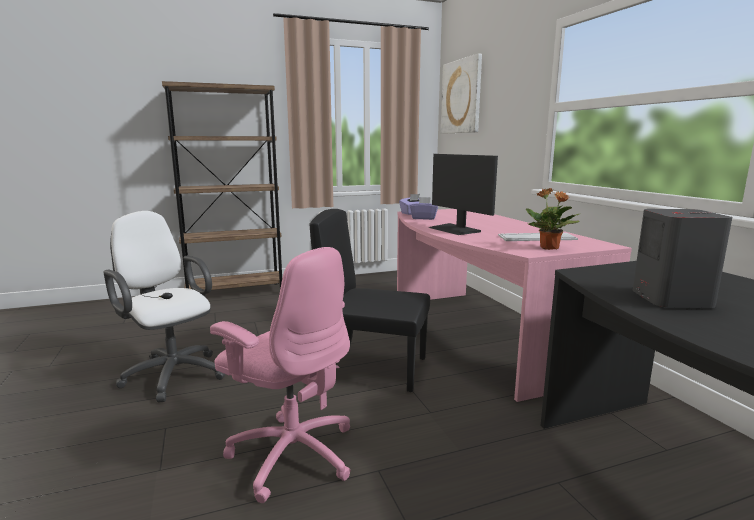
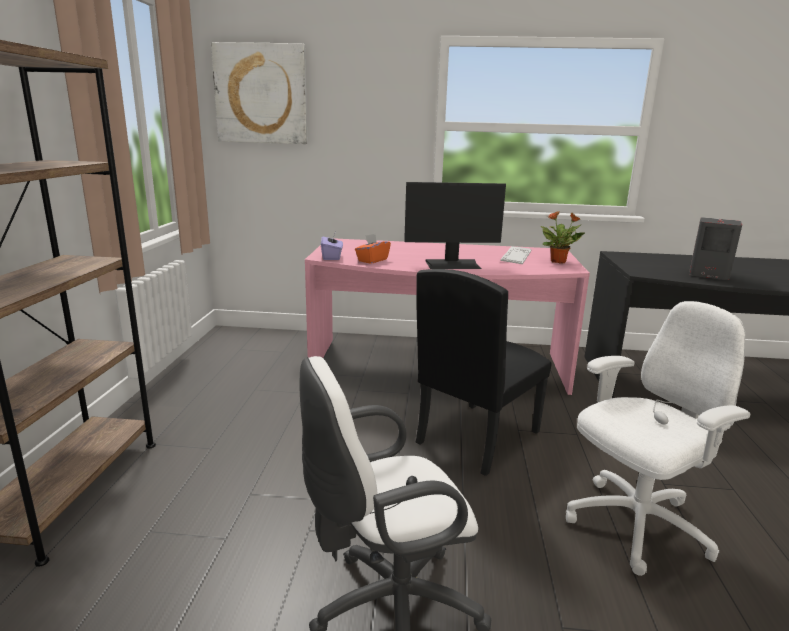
camera: 65 degrees left, 5 degrees up
pink office chair [210,247,351,503] -> white office chair [566,301,750,576]
purple tissue box [410,197,438,220] -> orange tissue box [355,234,391,264]

